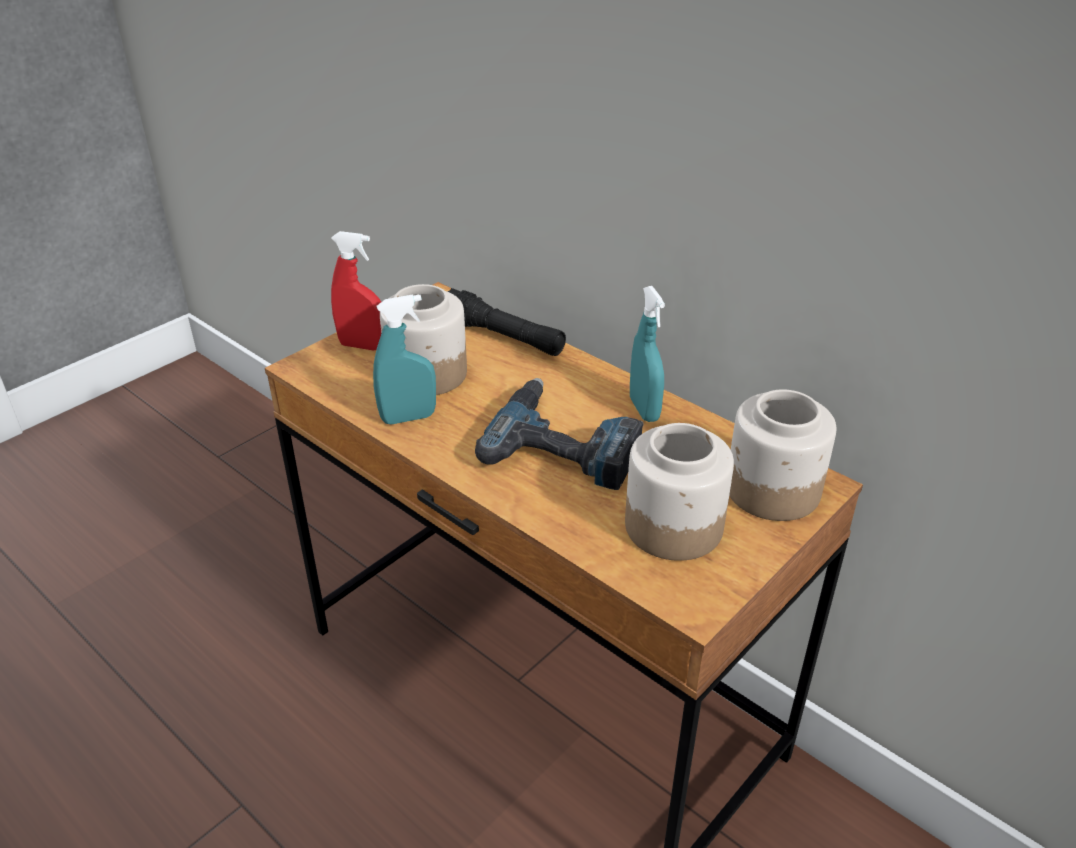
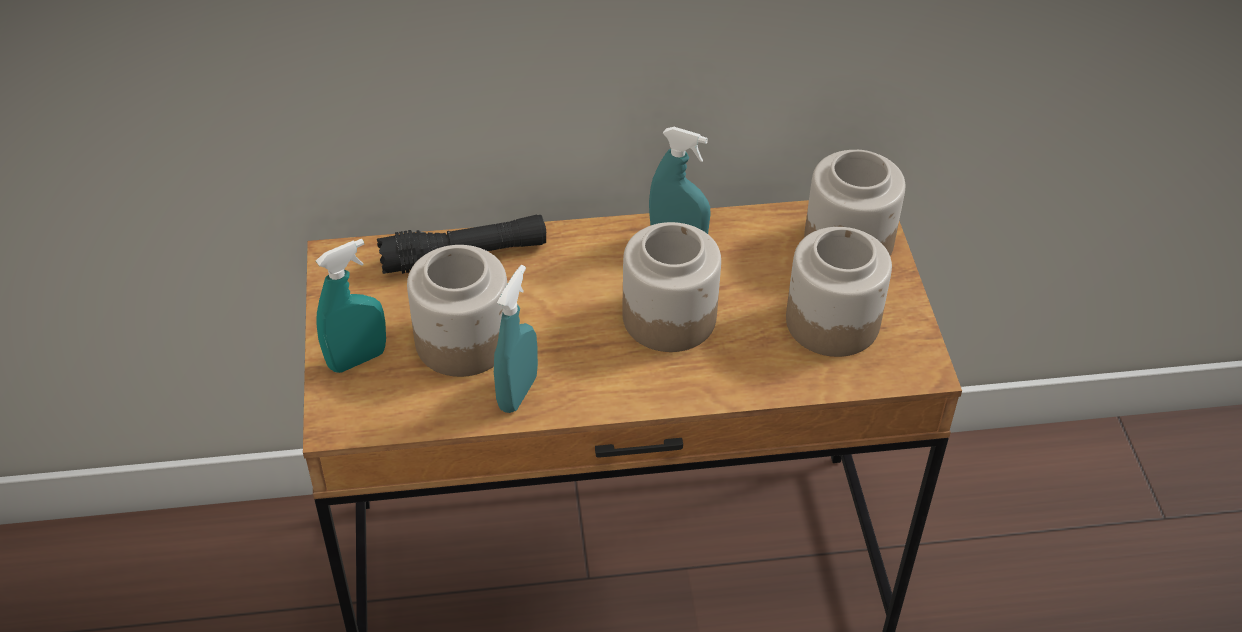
camera: 50 degrees left, 10 degrees up
red spray bottle [331,231,381,350] -> turquoise spray bottle [316,239,386,373]
power drill [475,378,644,490] -> jar [622,222,721,352]

